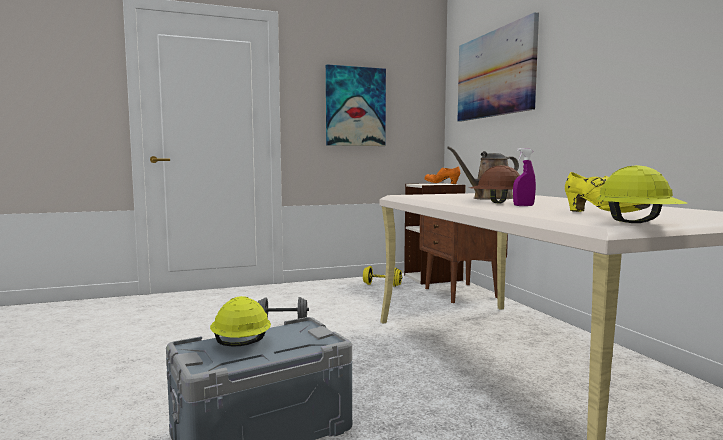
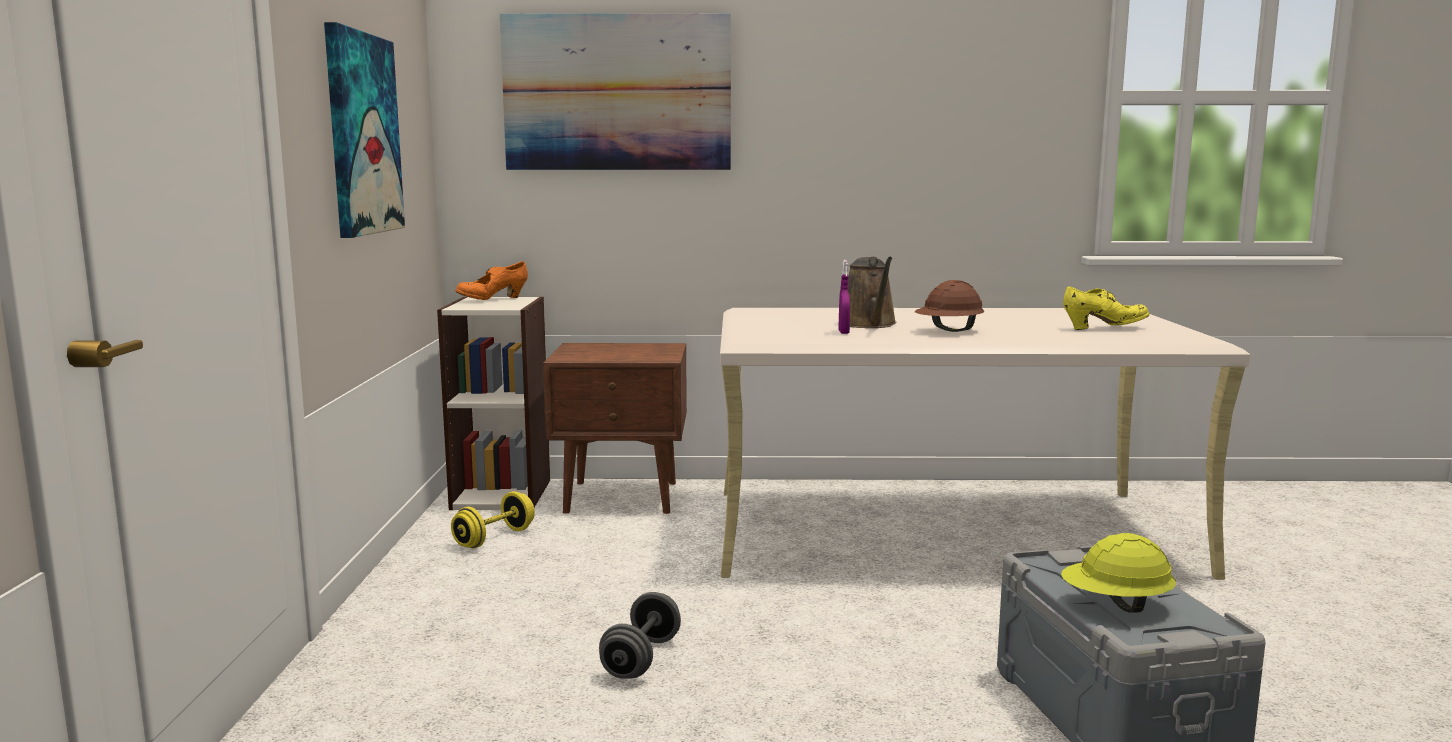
camera: 70 degrees left, 5 degrees up
purple spray bottle [513,148,536,206] -> purple spray bottle moved to [838,260,850,334]
yellow hard hat [597,165,687,223] -> none

